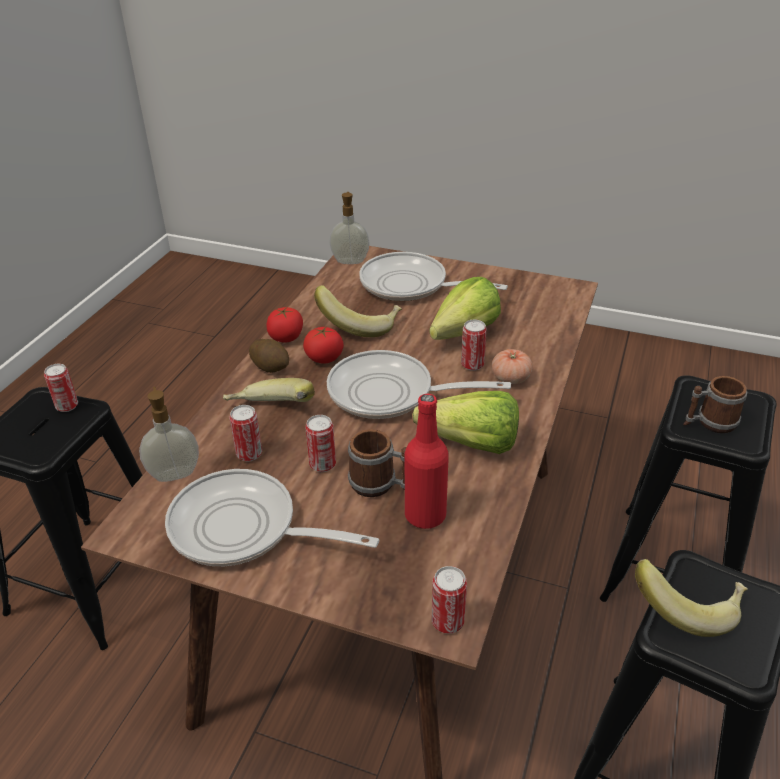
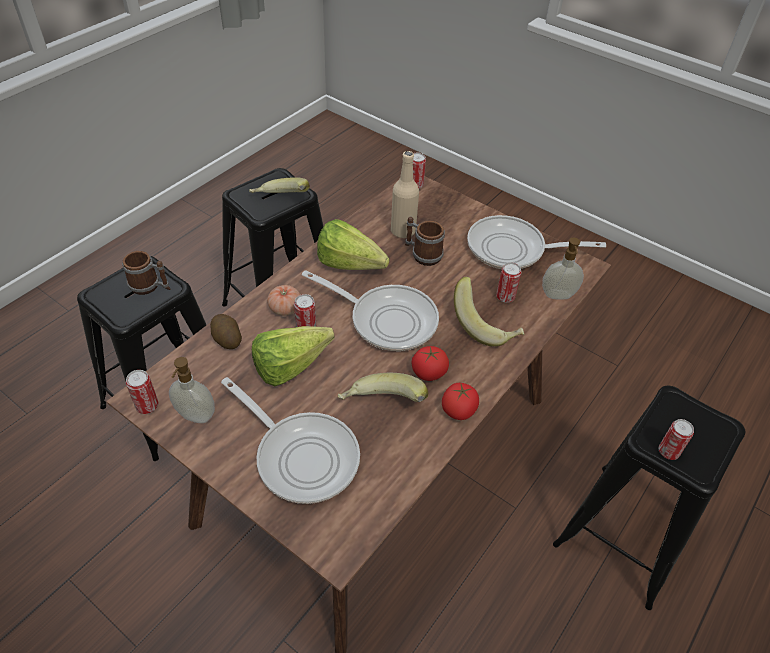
camera: 165 degrees left, 10 degrees up
frying pan [165,469,379,566] -> frying pan turned 150 degrees clockwise [467,215,606,269]
potato [249,339,289,373] -> potato moved to [210,314,242,349]
can [306,415,336,472] -> can moved to [126,370,159,414]
soap dispenser [329,192,370,264] -> soap dispenser moved to [169,357,215,423]
red bottle [405,393,449,529] -> beige bottle [391,151,419,238]

